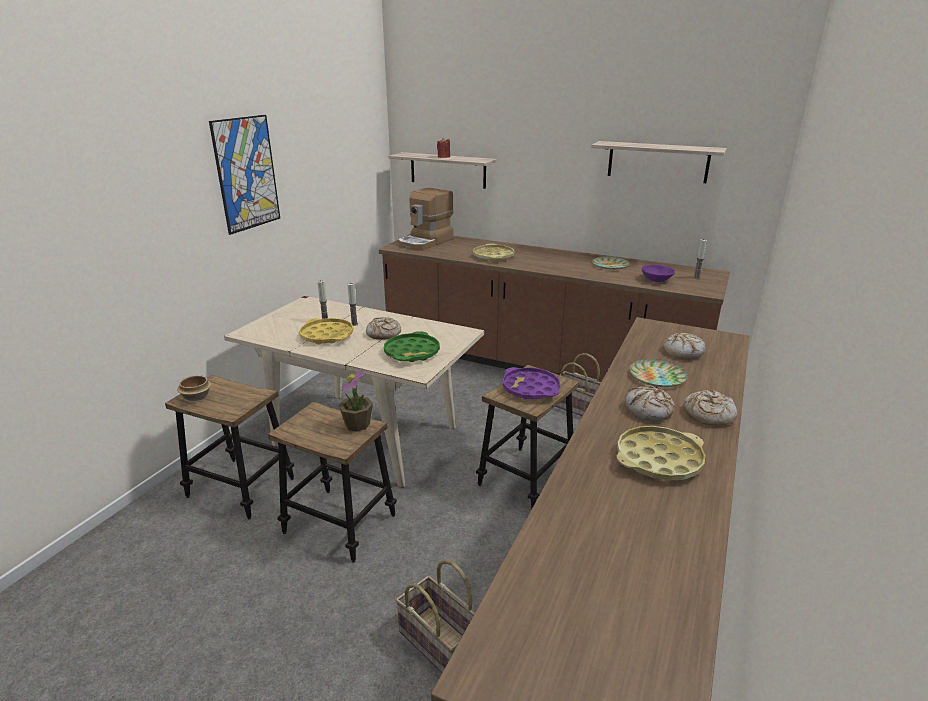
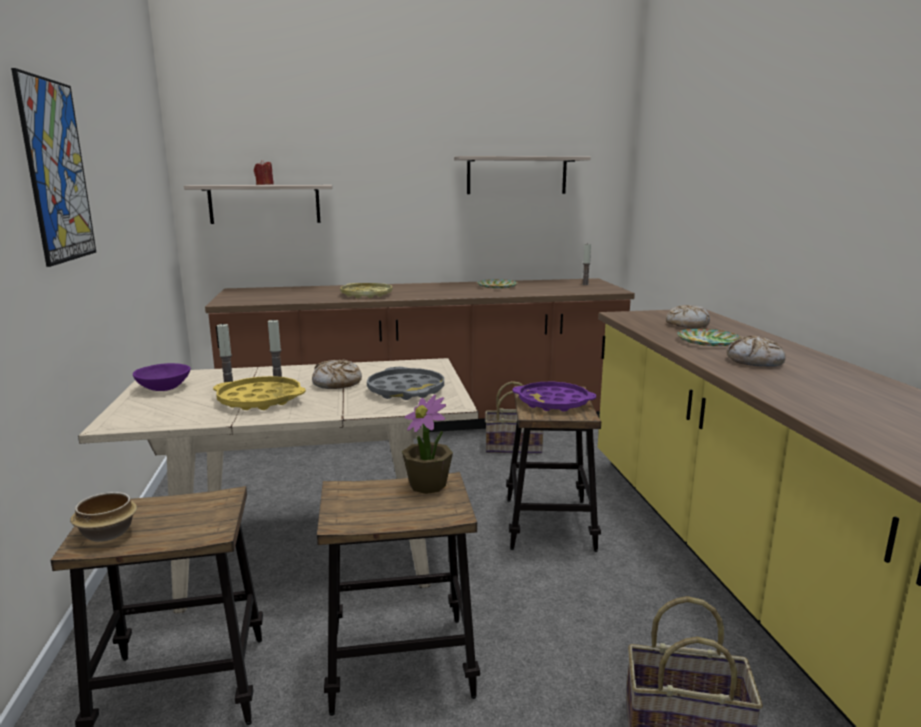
camera: 35 degrees left, 10 degrees down
green tray [384,331,440,362] -> grey tray [367,367,444,400]
coffee machine [398,188,454,250] -> none
yellow tray [617,426,706,481] -> none
purple bowl [642,264,675,282] -> purple bowl moved to [133,363,191,391]
bread [683,389,737,425] -> none

